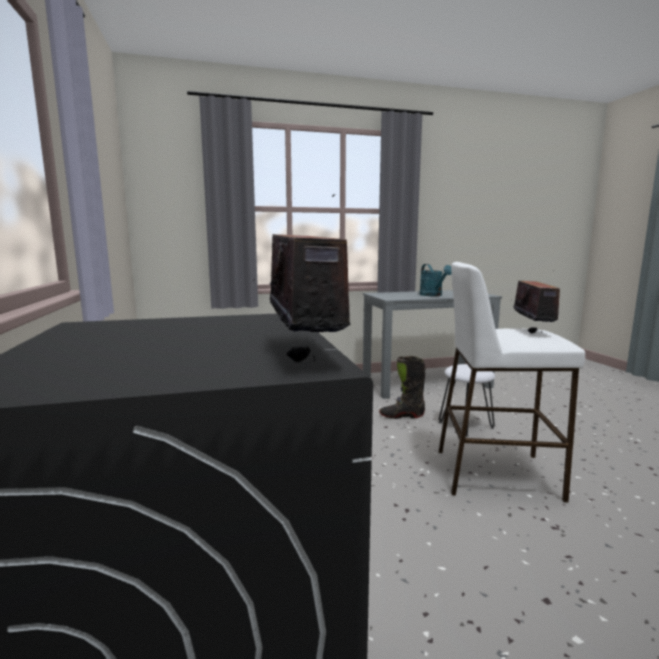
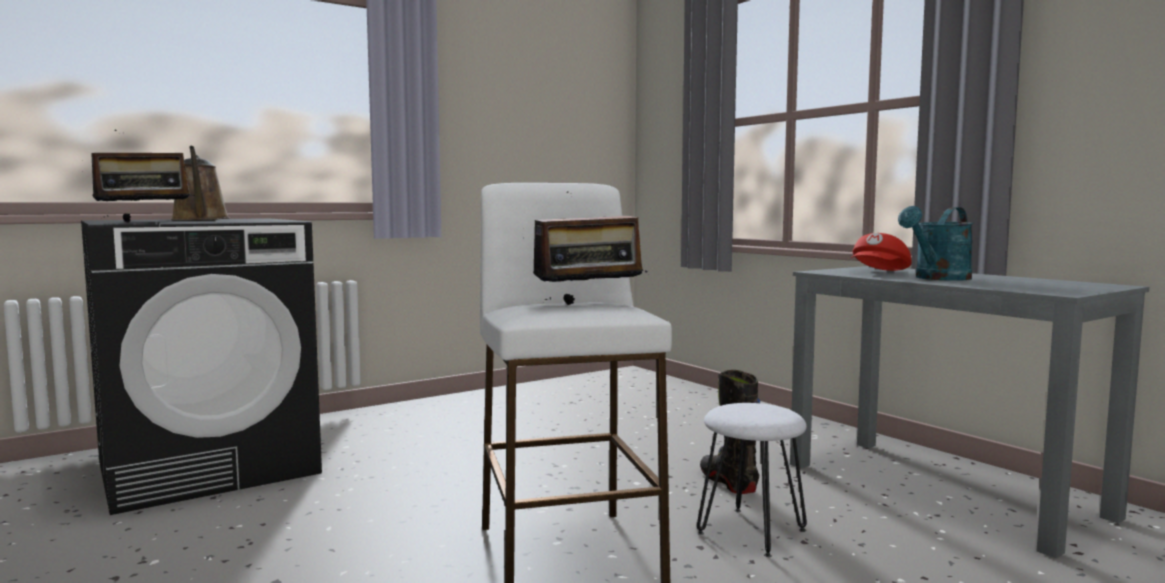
camera: 70 degrees right, 5 degrees down
none -> brown watering can [171,146,230,220]
none -> red cap [851,233,912,271]

